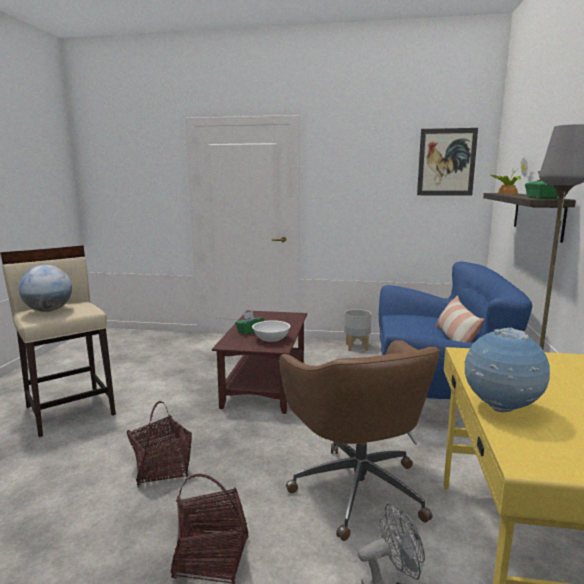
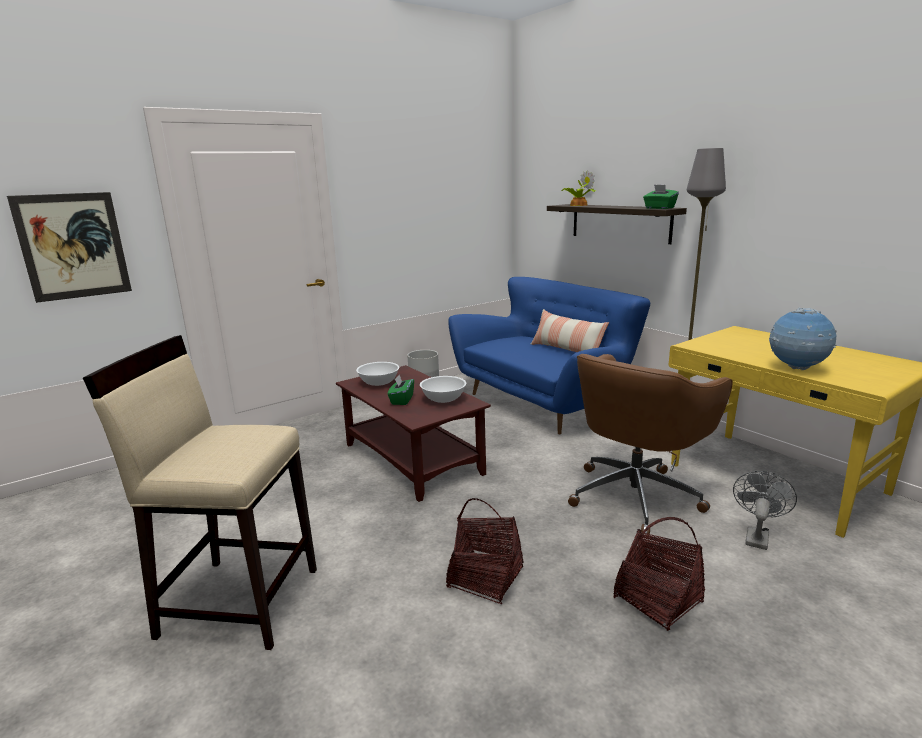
camera: 45 degrees left, 5 degrees up
globe [19,265,72,312] -> none
brown office chair [279,340,441,541] -> brown office chair turned 105 degrees clockwise [568,354,733,536]
picture [417,128,478,196] -> picture moved to [7,192,132,303]
none -> white bowl [356,362,399,386]

